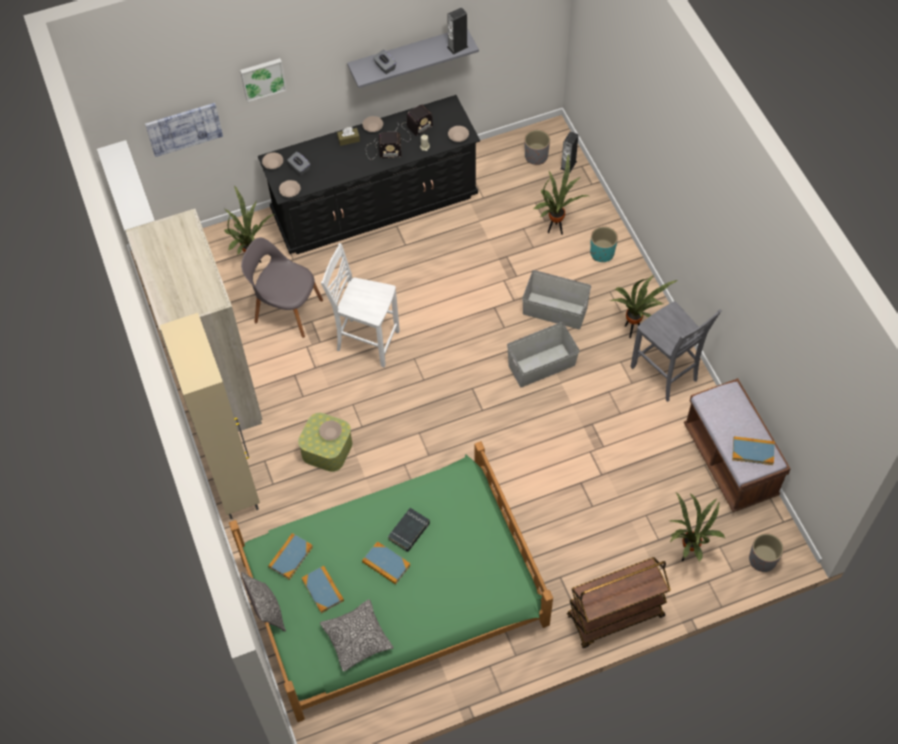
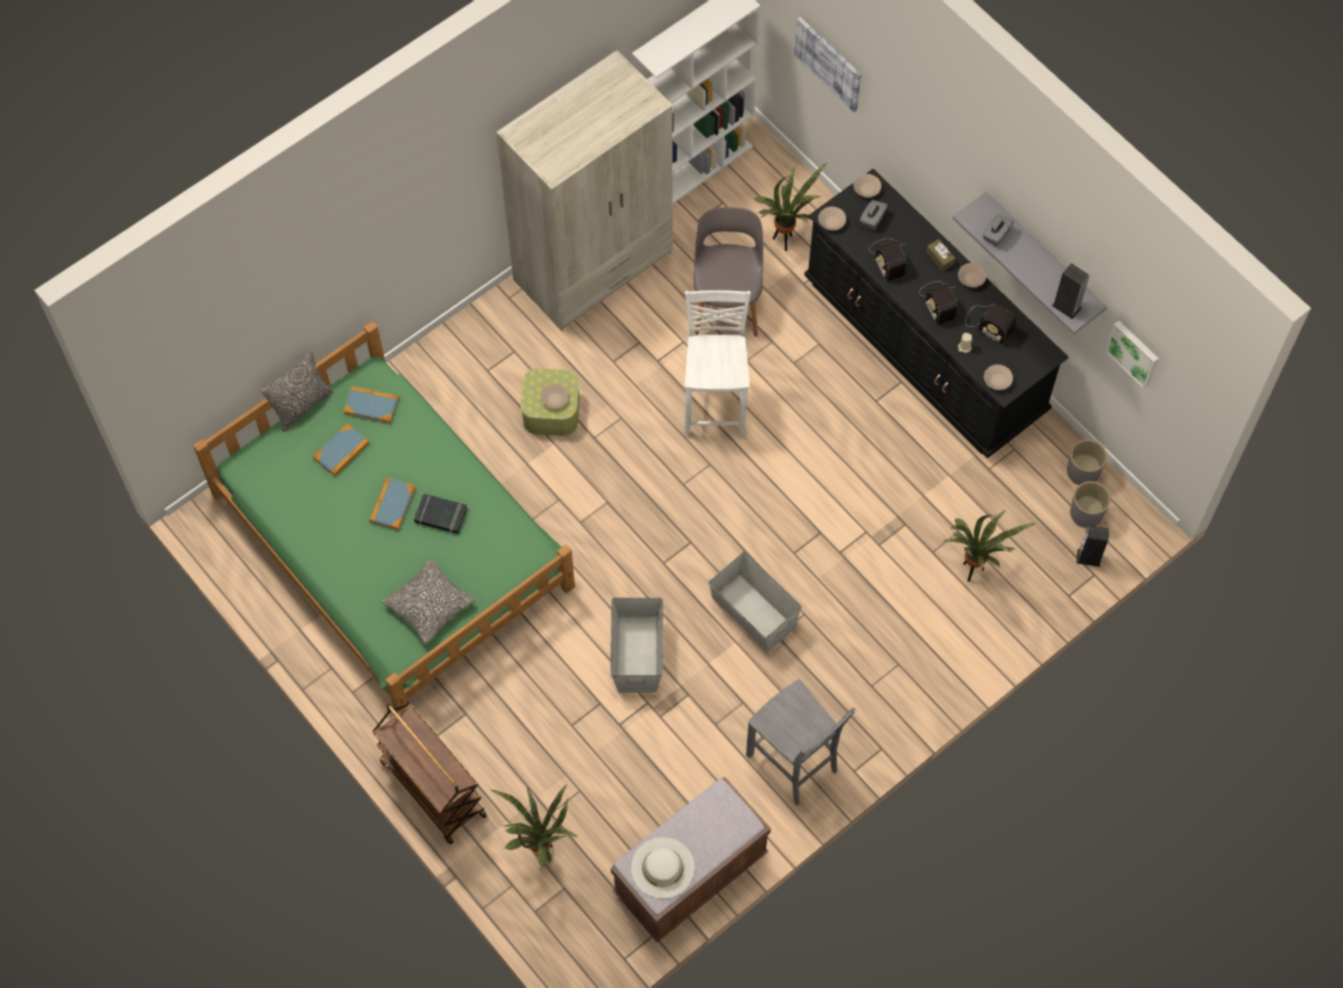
camera: 70 degrees right, 5 degrees up
beige cabinet [160,313,260,519] -> none
picture [240,58,287,102] -> picture moved to [1105,321,1159,389]
pillow [320,599,394,672] -> pillow moved to [382,558,476,645]
grey storage box [522,270,591,329] -> grey storage box moved to [610,598,663,693]
turquoise planter [590,226,618,262] -> none
potted plant [610,275,677,338] -> none
grey chair [631,301,721,402] -> grey chair turned 75 degrees counterclockwise [746,680,856,806]
book [732,436,775,465] -> white hat [631,837,695,899]
grey planter [749,533,784,572] -> grey planter moved to [1067,439,1107,485]
none -> radio [869,238,907,282]

